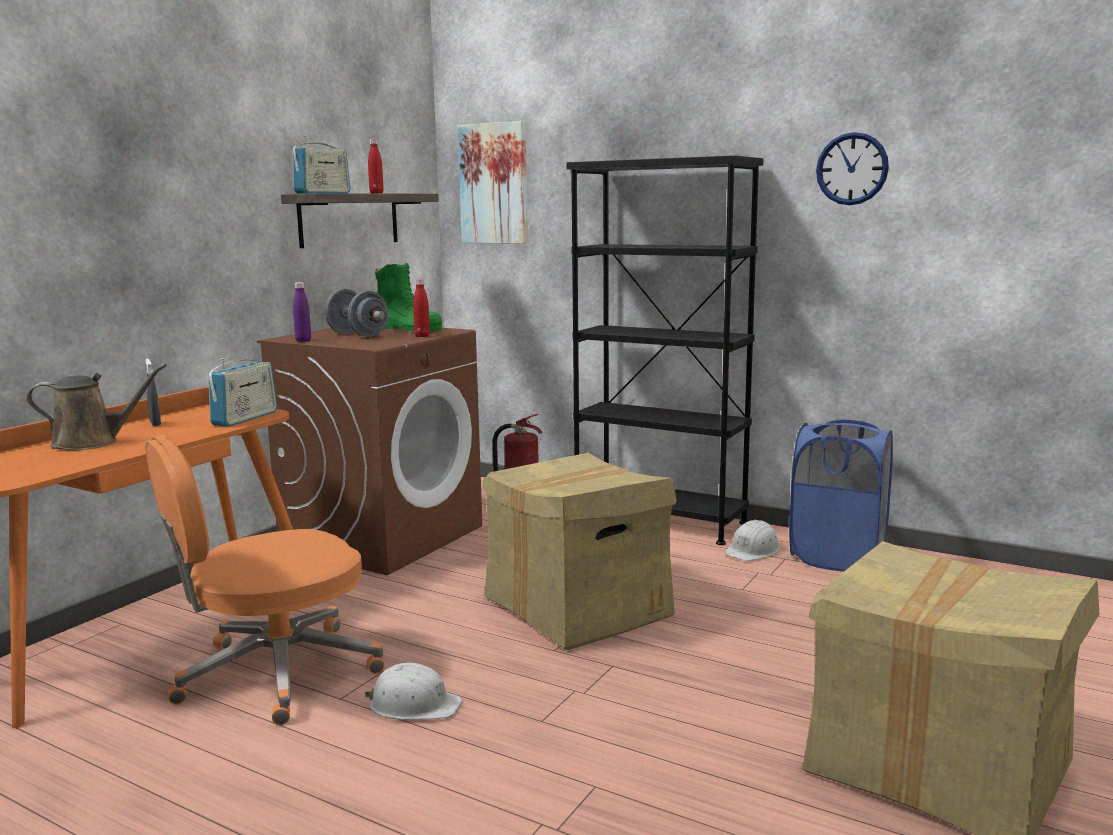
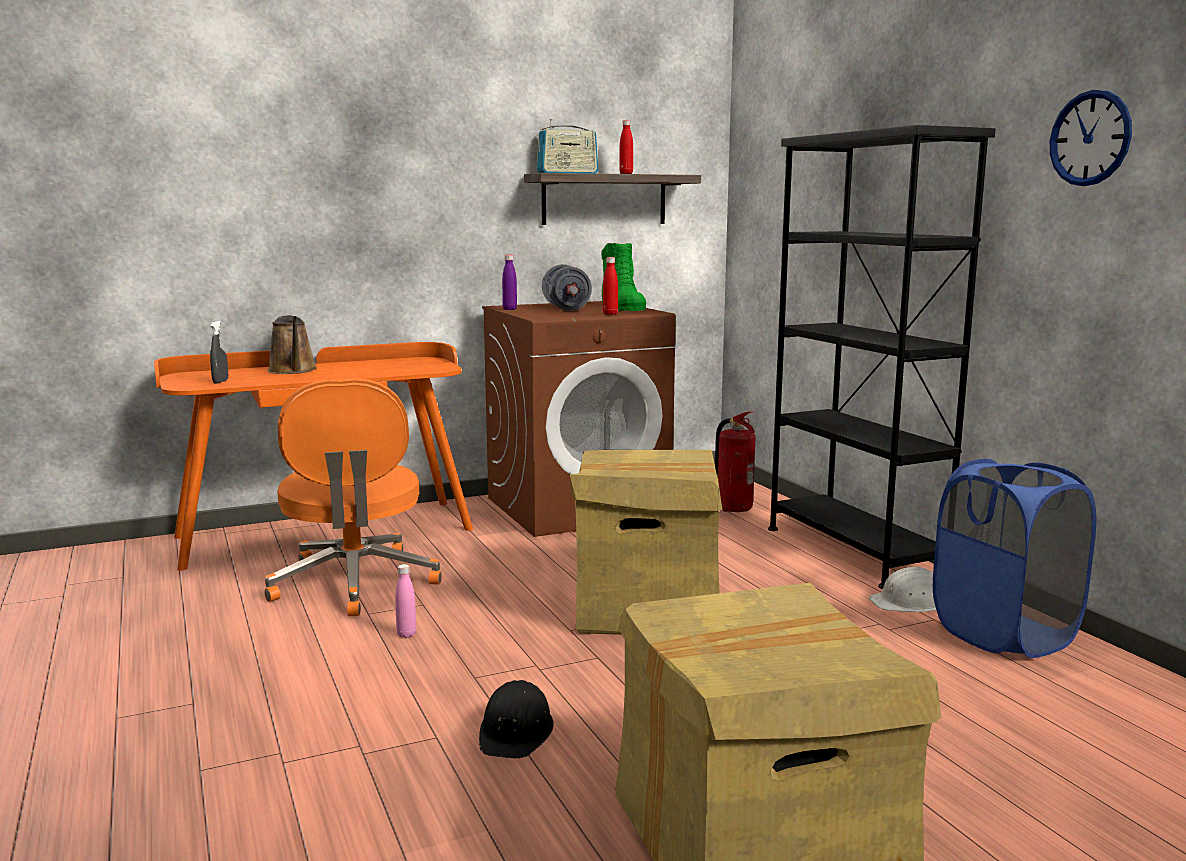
camera: 35 degrees right, 0 degrees up
brown watering can [27,364,167,450] -> brown watering can turned 45 degrees clockwise [268,315,317,374]
orange office chair [145,435,384,725] -> orange office chair turned 105 degrees counterclockwise [264,378,442,616]
grey spray bottle [146,359,161,426] -> grey spray bottle moved to [210,321,228,383]
radio [208,358,277,427] -> none
white hard hat [365,663,462,720] -> pink bottle [395,564,416,638]
picture [458,121,528,244] -> none
none -> black hard hat [479,680,554,758]

